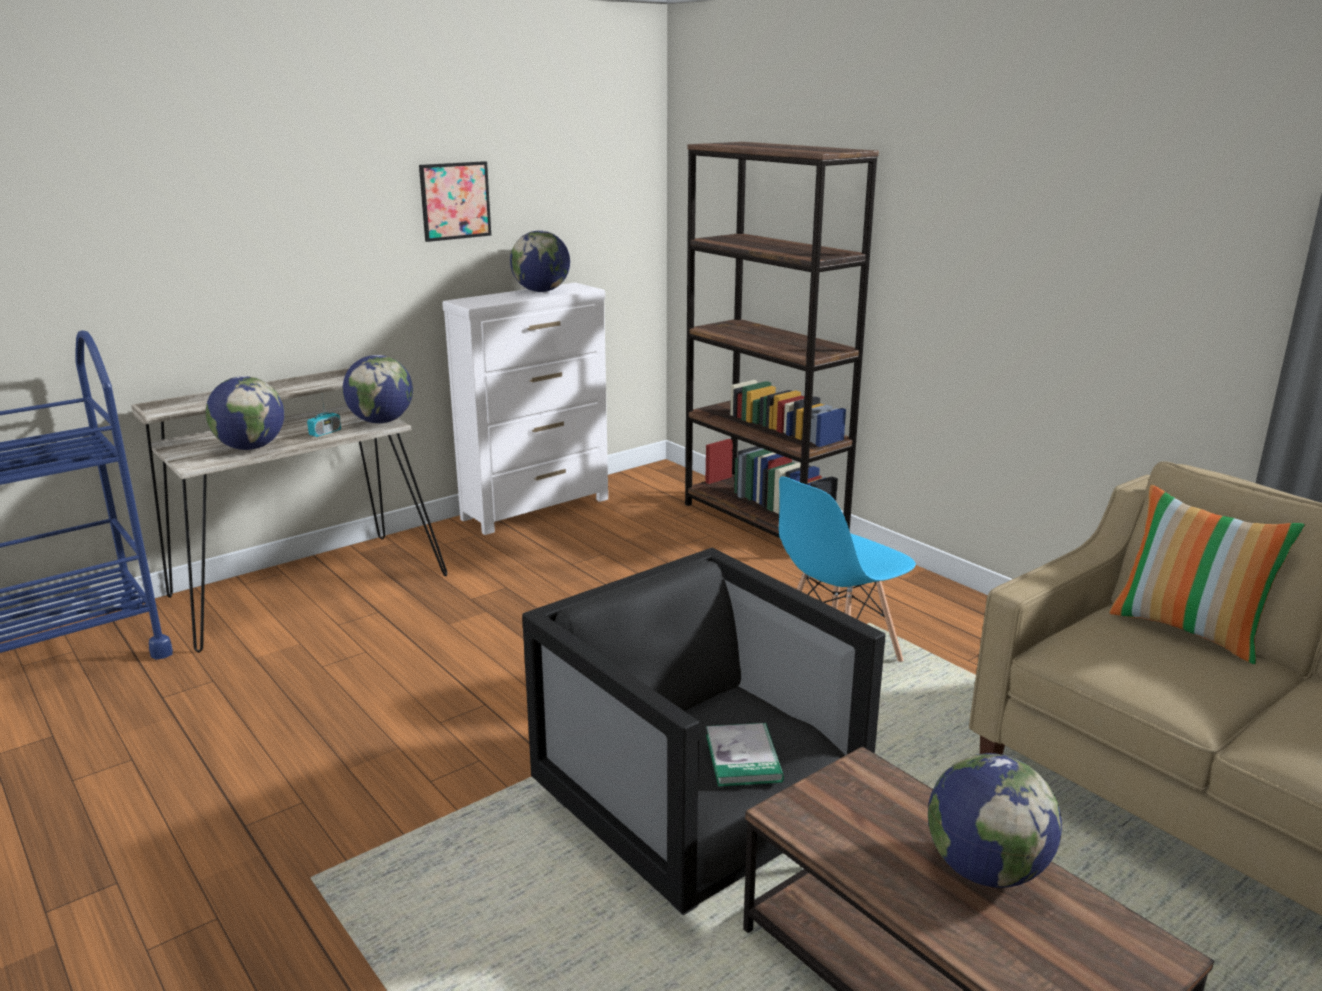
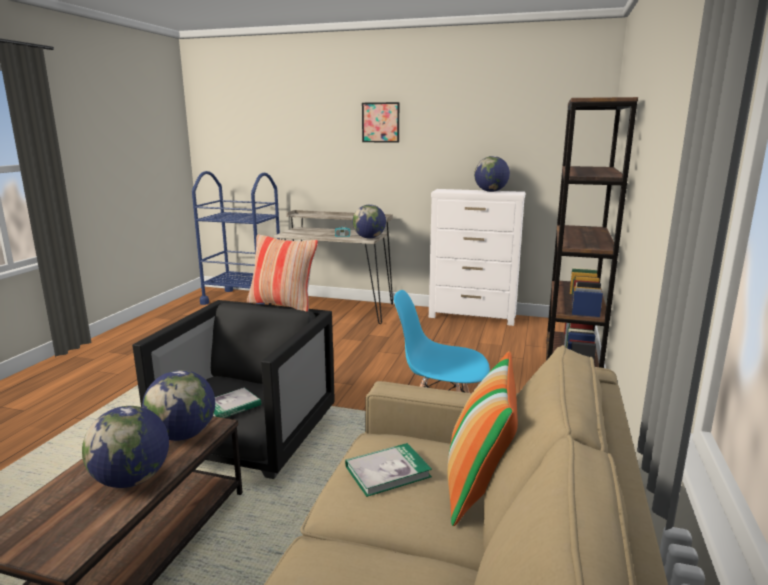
camera: 55 degrees right, 5 degrees down
globe [206,376,284,450] -> globe moved to [142,370,215,441]
picture [419,161,491,242] -> picture moved to [362,102,399,143]
none -> pillow [247,234,318,312]
none -> book [345,443,432,497]

